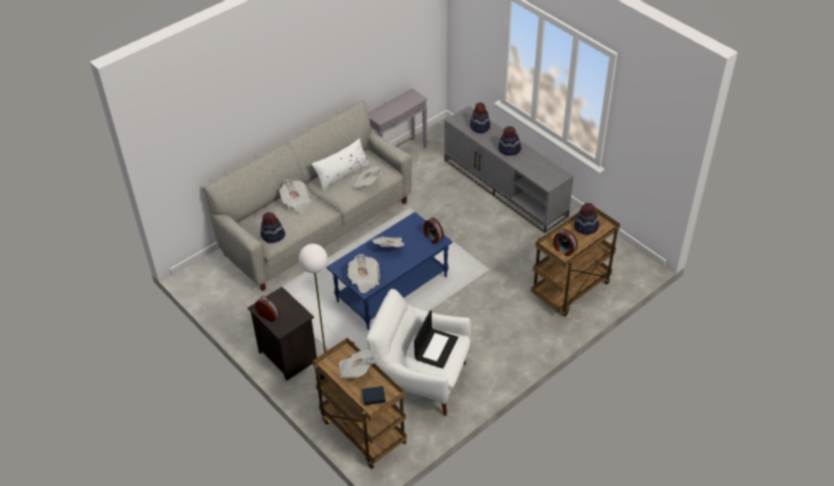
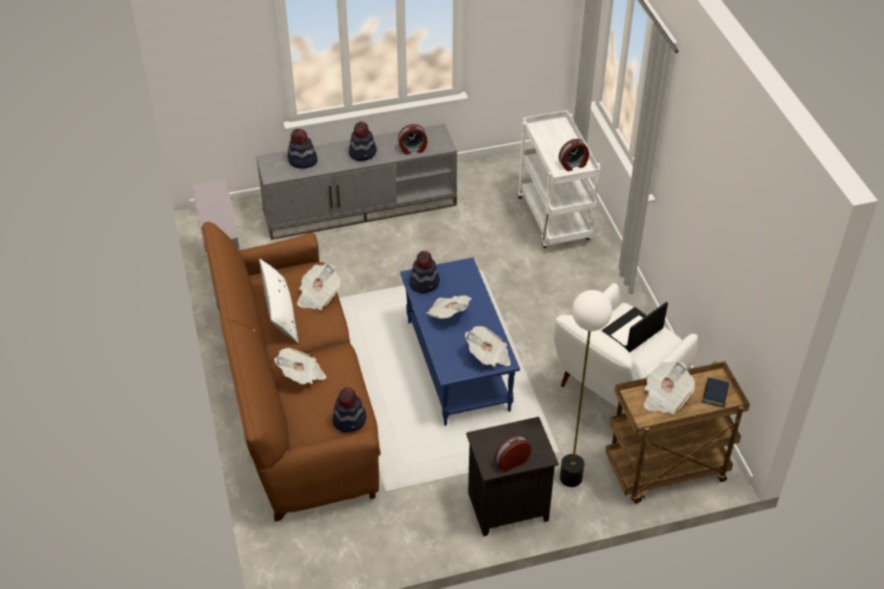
camera: 65 degrees left, 0 degrees up
grey sofa [203,100,412,291] -> brown sofa [201,221,381,522]
laptop [414,310,458,368] -> laptop turned 90 degrees counterclockwise [601,302,668,353]
alarm clock [424,218,444,244] -> alarm clock moved to [398,124,427,155]
brown cart [531,206,620,316] -> white cart [518,110,601,248]
hat [574,203,599,235] -> hat moved to [409,251,440,293]

